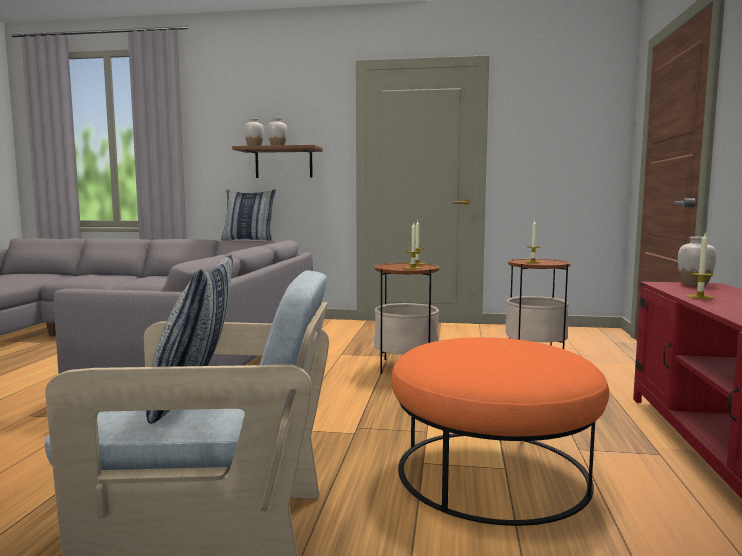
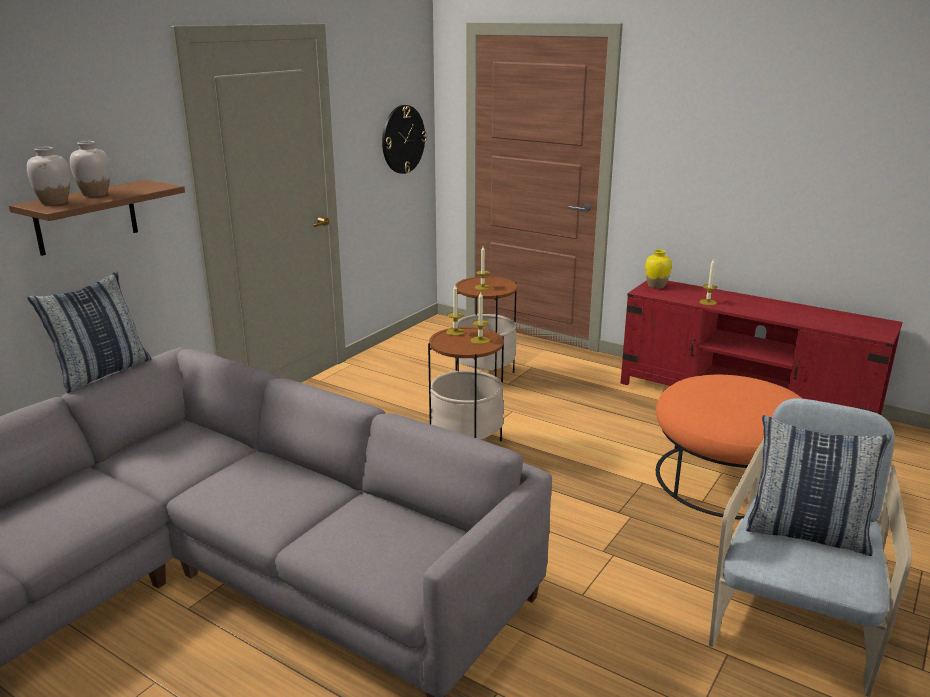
camera: 65 degrees left, 15 degrees up
white vase [678,237,716,286] -> yellow vase [645,250,672,289]
none -> wall clock [382,105,427,174]

